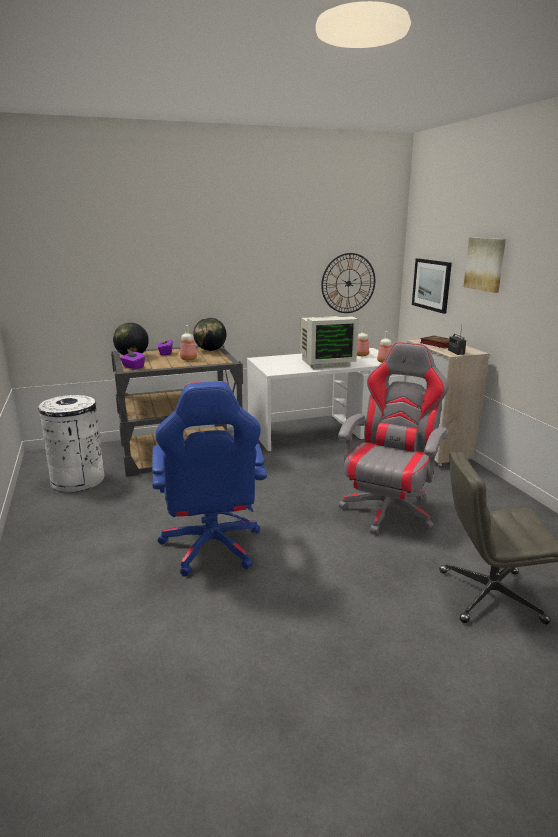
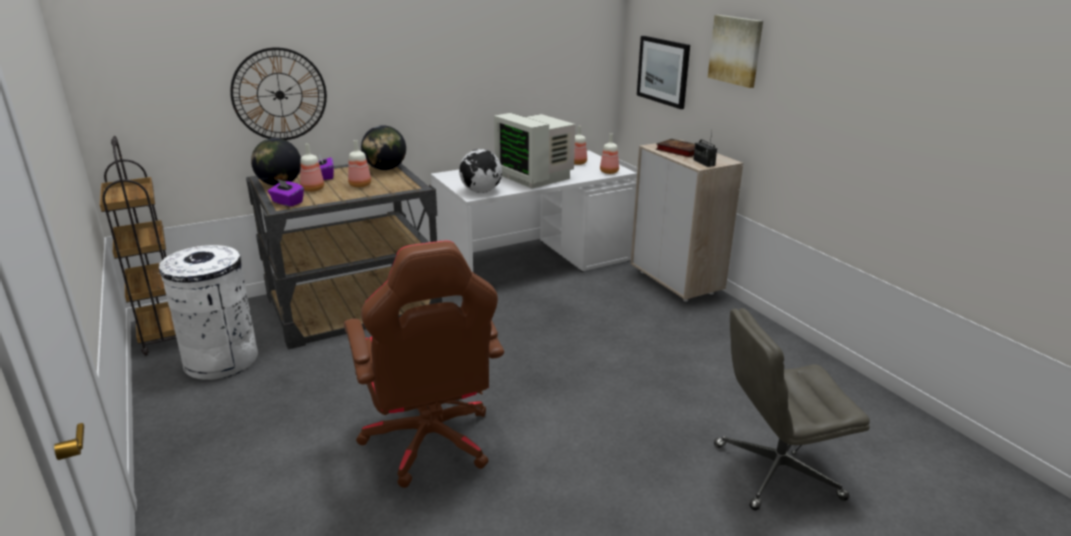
camera: 10 degrees left, 5 degrees up
blue office chair [152,381,267,576] -> brown office chair [344,240,504,488]
monitor [300,316,359,369] -> monitor turned 75 degrees clockwise [494,113,575,189]
wall clock [321,253,375,313] -> wall clock moved to [230,47,327,140]
grey office chair [338,342,449,534] -> none
none -> brown cart [100,136,176,356]
none -> bottle [300,143,324,192]
none -> globe [459,149,502,193]

